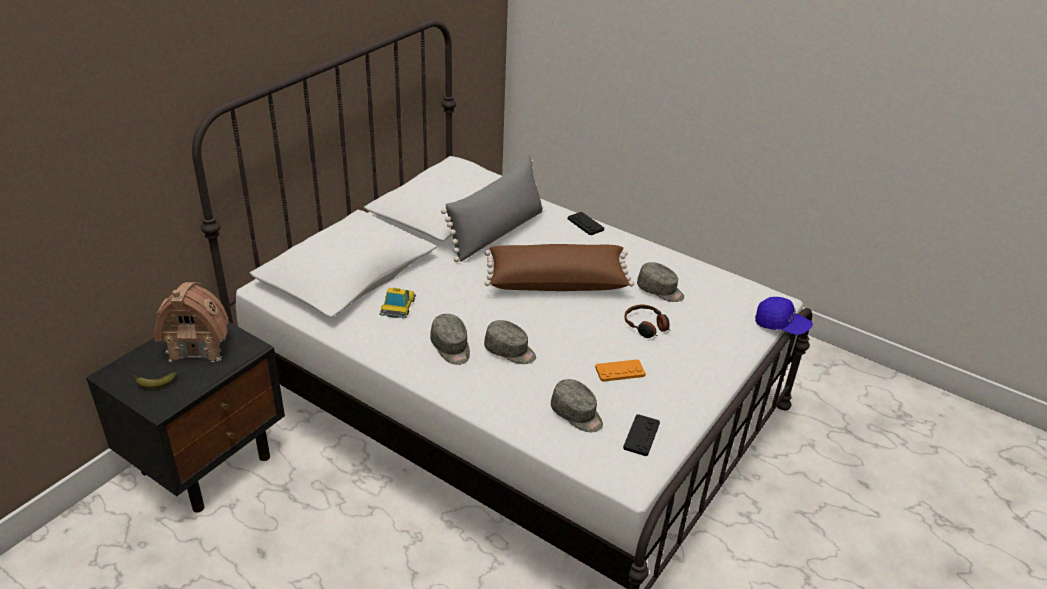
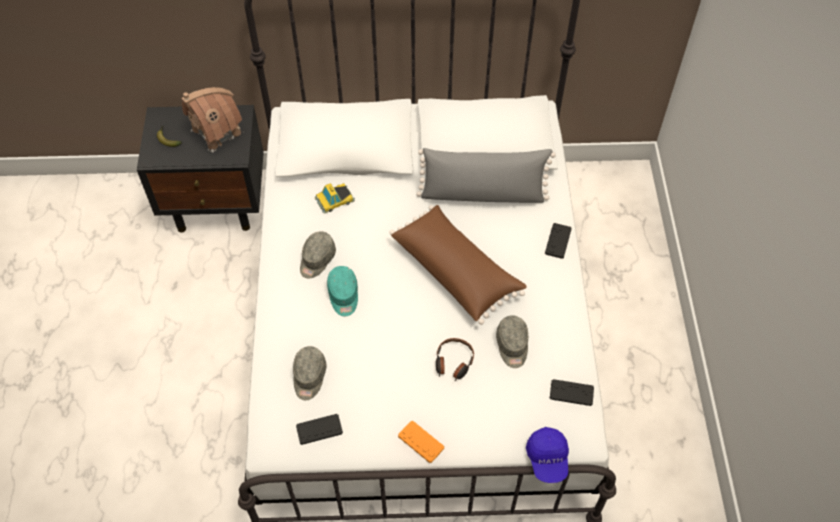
camera: 55 degrees right, 20 degrees up
grey cap [484,320,536,364] -> turquoise cap [327,266,358,316]
orange game controller [595,359,646,382] -> orange game controller moved to [398,421,444,463]
none -> black game controller [550,379,594,406]

